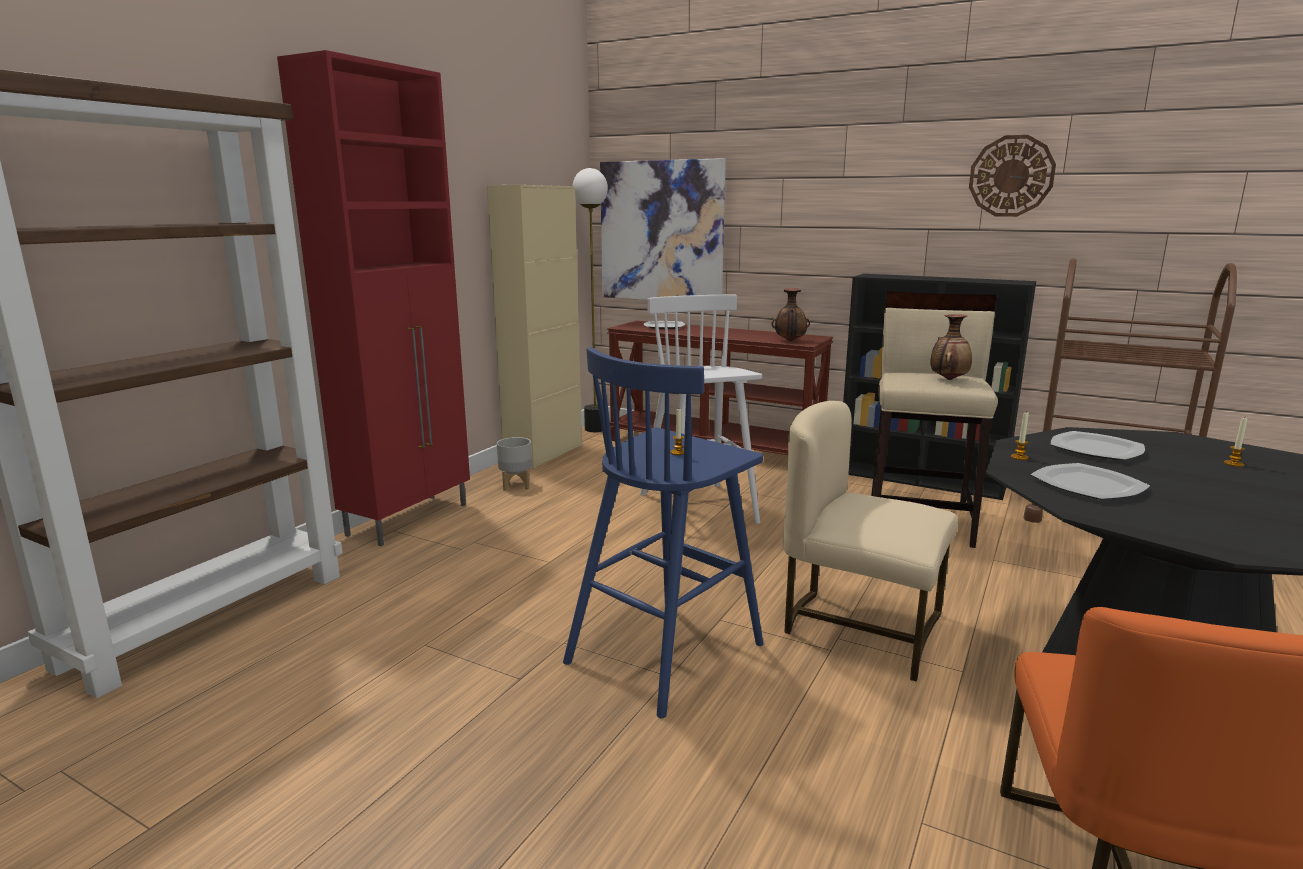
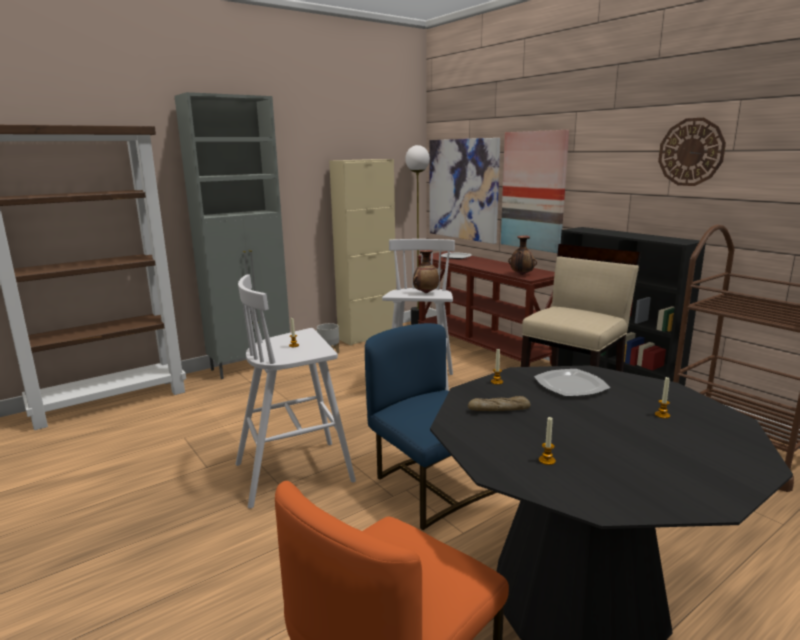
camera: 25 degrees right, 0 degrees up
red cabinet [277,50,470,546] -> grey cabinet [174,92,290,379]
blue stool [563,347,763,719] -> white stool [235,274,356,509]
beige chair [783,401,958,682] -> blue chair [365,323,497,530]
vase [930,314,972,380] -> vase moved to [413,250,439,293]
plate [1031,463,1150,499] -> bread [468,396,531,411]
none -> picture [501,130,569,253]
none -> candle [539,417,556,465]

